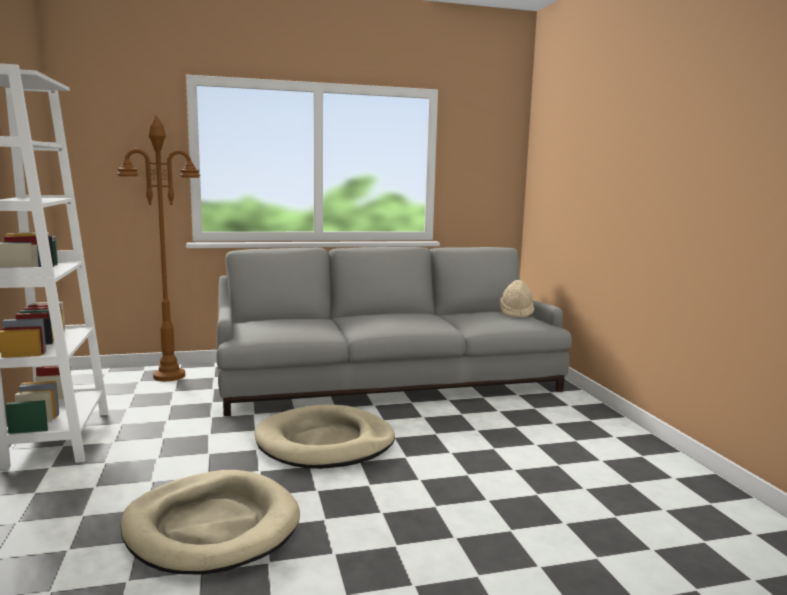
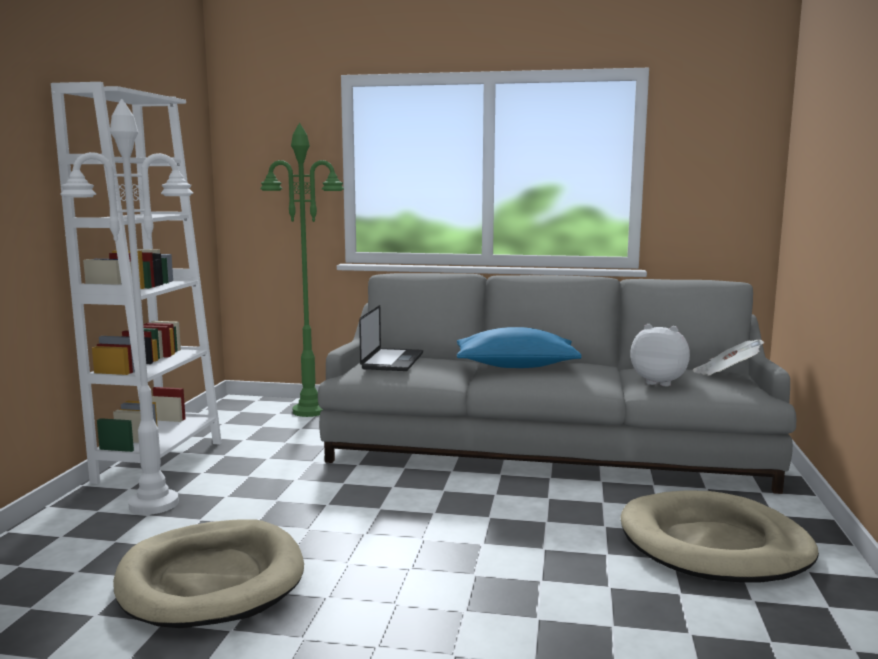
camera: 25 degrees right, 0 degrees up
brown floor lamp [117,115,200,381] -> green floor lamp [260,123,344,417]
beige dog bed [255,404,395,469] -> beige dog bed moved to [620,490,819,582]
beige hat [500,280,534,318] -> newspaper [692,340,764,376]
none -> white floor lamp [60,99,193,515]
none -> laptop [359,305,423,371]
none -> blue pillow [457,327,582,368]
none -> plush toy [630,324,690,386]

